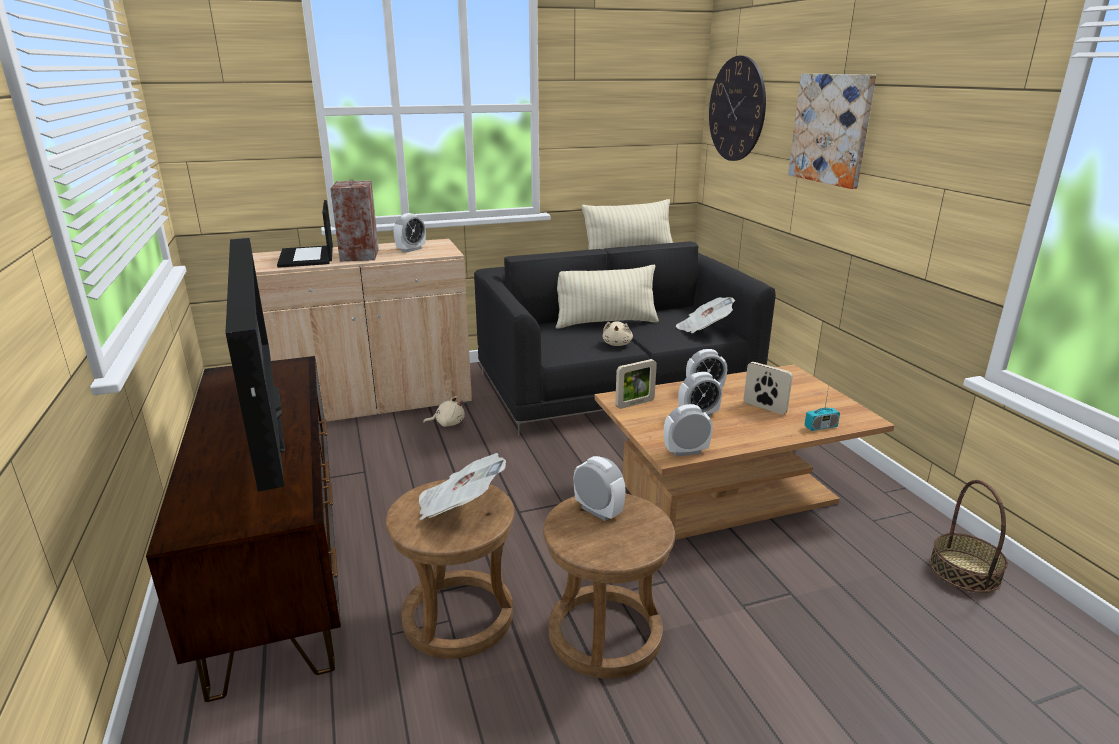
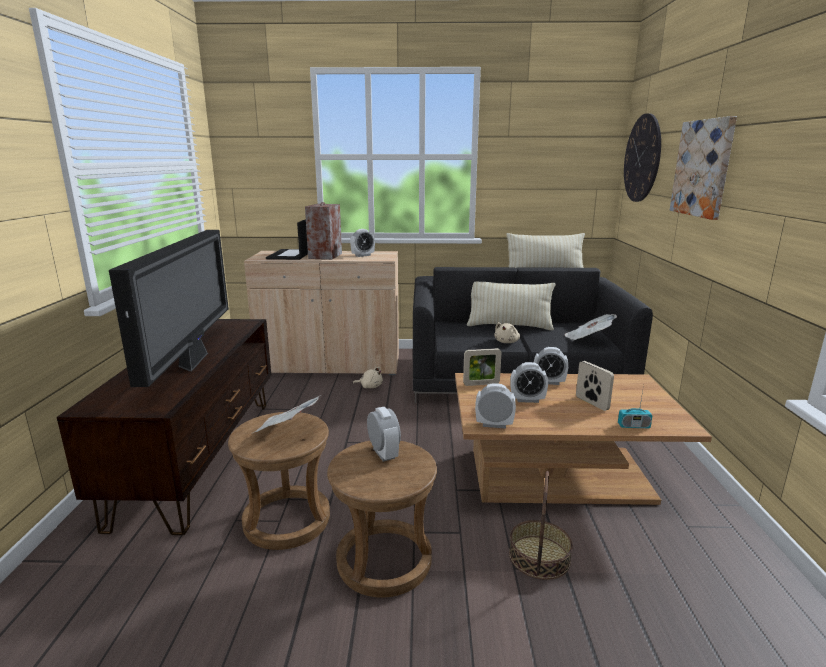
camera: 20 degrees right, 5 degrees down
basket [929,480,1008,593] -> basket moved to [509,471,573,580]

